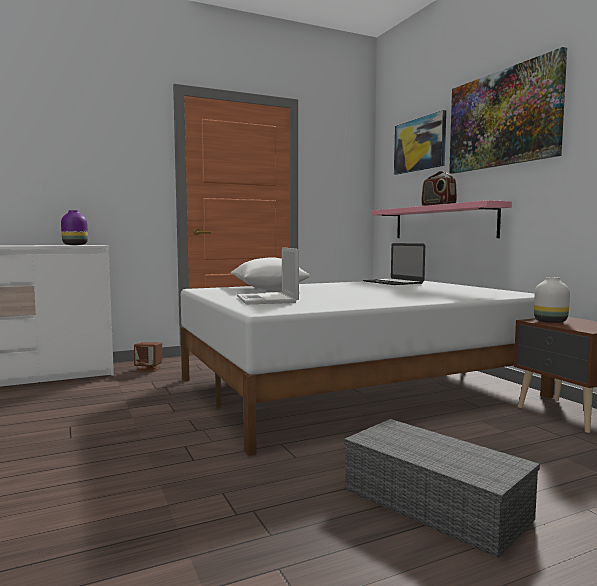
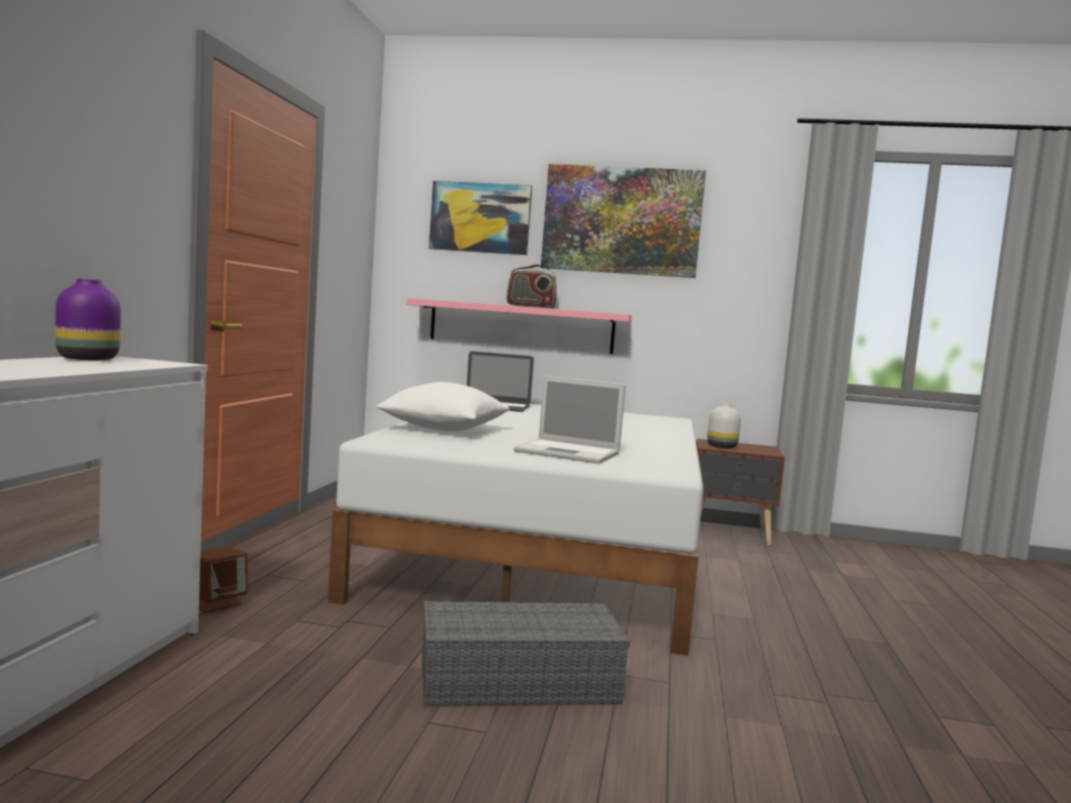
camera: 55 degrees left, 0 degrees up
grey storage box [344,419,540,558] -> grey storage box moved to [422,601,630,707]

